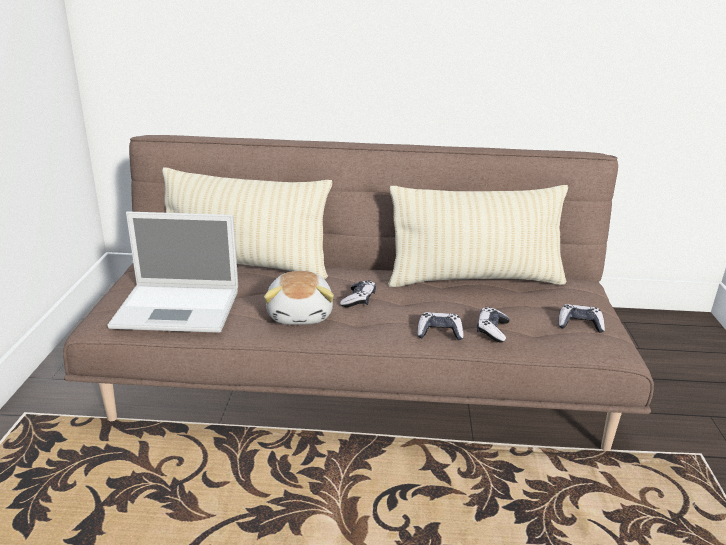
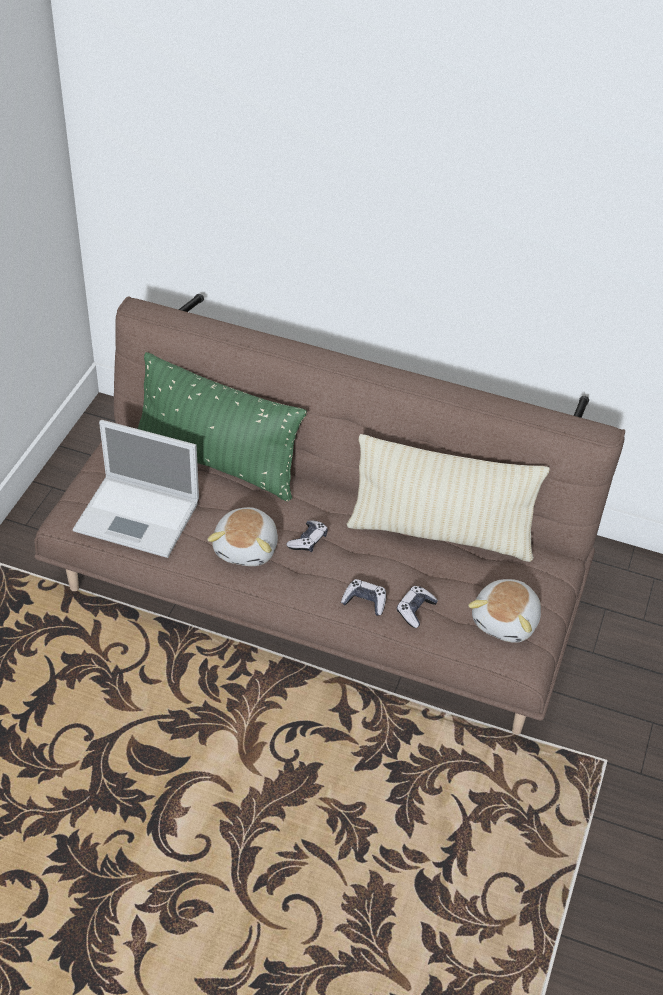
camera: 15 degrees right, 20 degrees up
beige pillow [162,167,332,279] -> green pillow [138,352,307,502]
game controller [558,304,605,333] -> plush toy [468,579,541,643]

